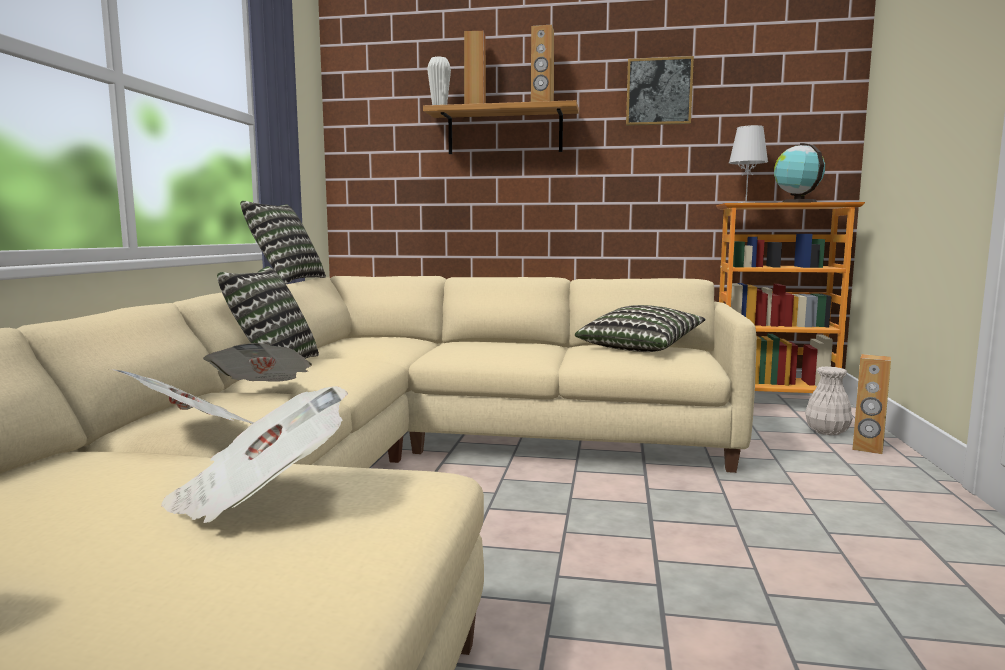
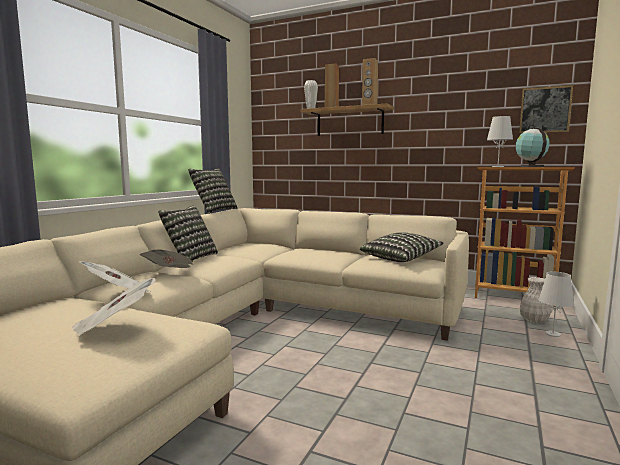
camera: 15 degrees right, 0 degrees up
picture [626,56,694,126] -> picture moved to [519,85,573,133]
brown speaker [852,354,891,454] -> white table lamp [538,272,574,337]

